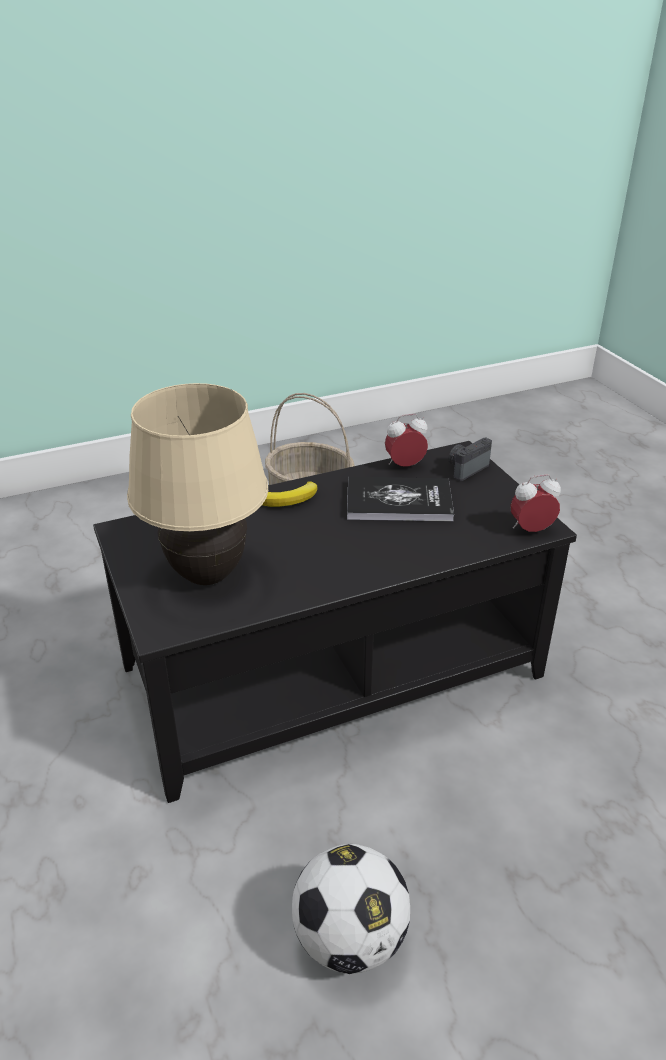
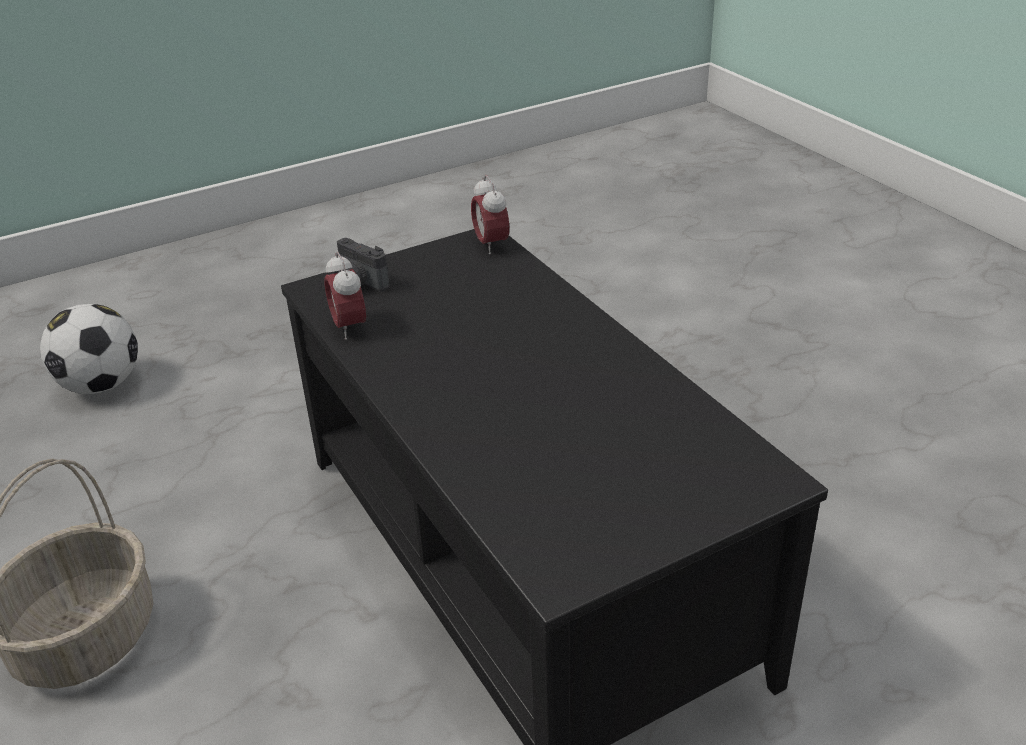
camera: 95 degrees left, 0 degrees up
beige table lamp [127,383,268,585] -> none
banana [262,482,318,507] -> none
football [292,844,410,974] -> football moved to [40,304,138,394]
book [347,477,454,522] -> none

